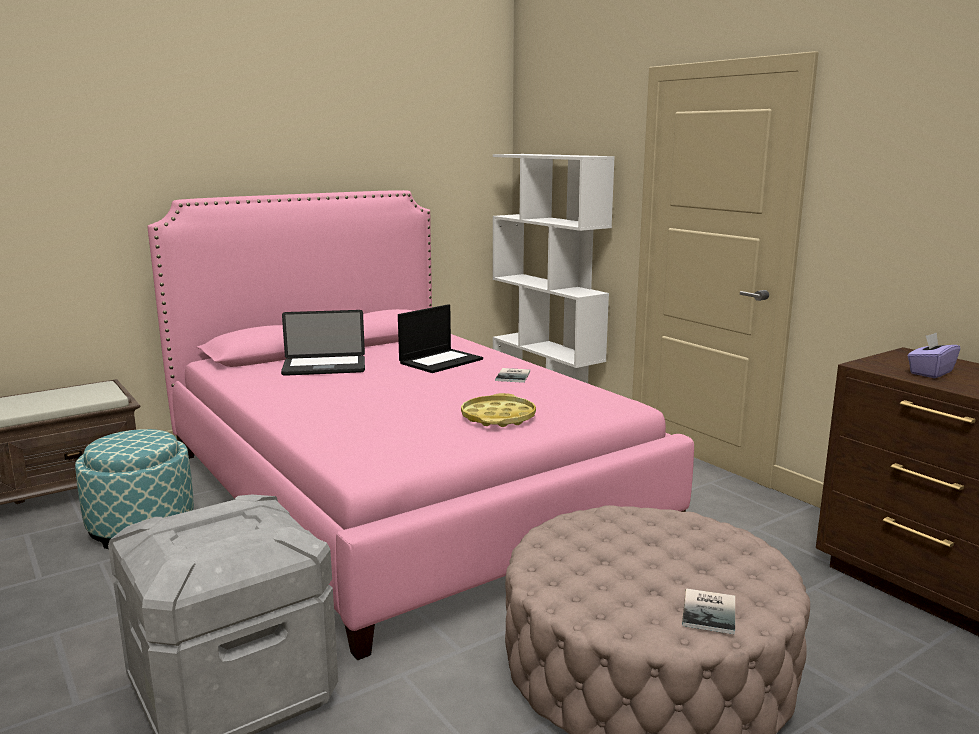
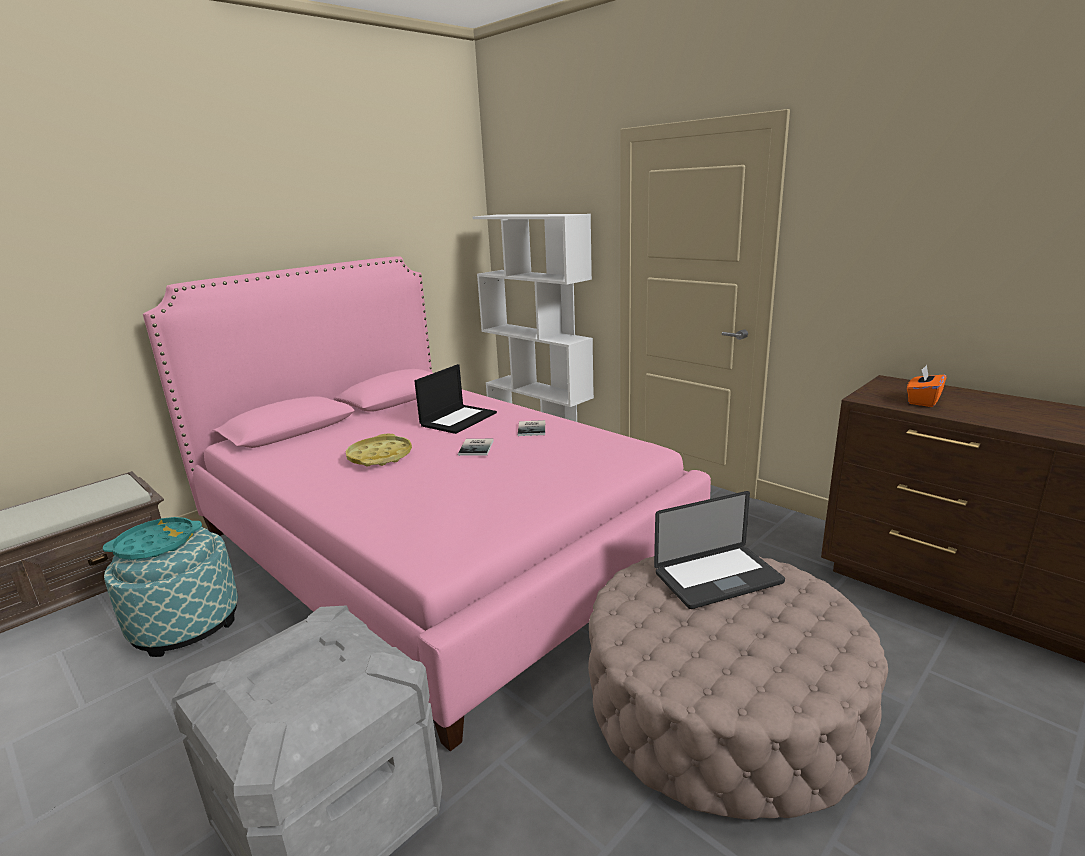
camera: 10 degrees left, 5 degrees up
laptop [281,310,365,376] -> laptop moved to [654,491,785,609]
yellow tray [461,393,536,427] -> yellow tray moved to [346,434,412,466]
book [682,588,735,635] -> book moved to [458,439,493,456]
purple tissue box [908,333,961,378] -> orange tissue box [907,365,946,407]
none -> turquoise tray [103,517,202,560]

